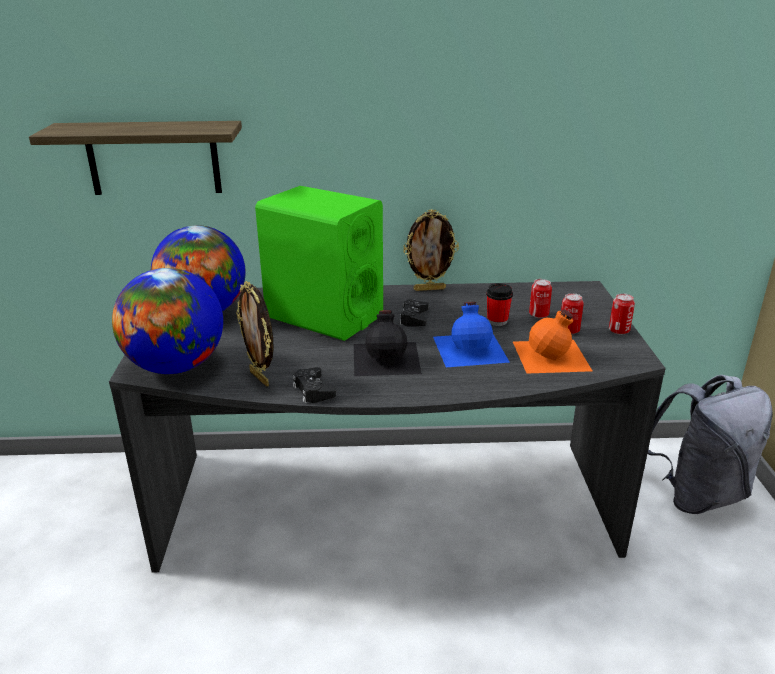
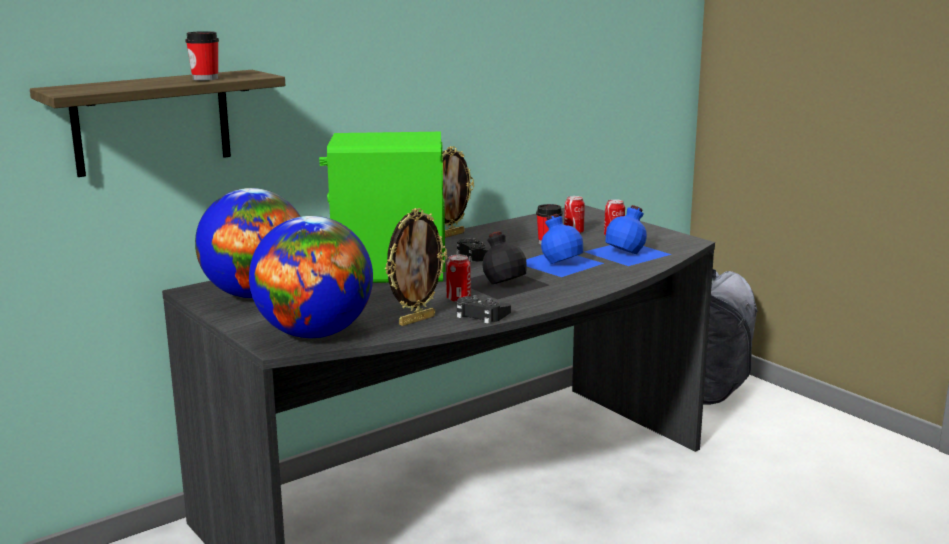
camera: 35 degrees left, 10 degrees down
picture frame [236,281,274,387] -> picture frame turned 60 degrees counterclockwise [385,208,448,326]
orange bottle [513,310,592,373] -> blue bottle [585,205,672,266]
can [609,293,635,335] -> can moved to [446,254,471,302]
none -> cup [185,31,219,81]

